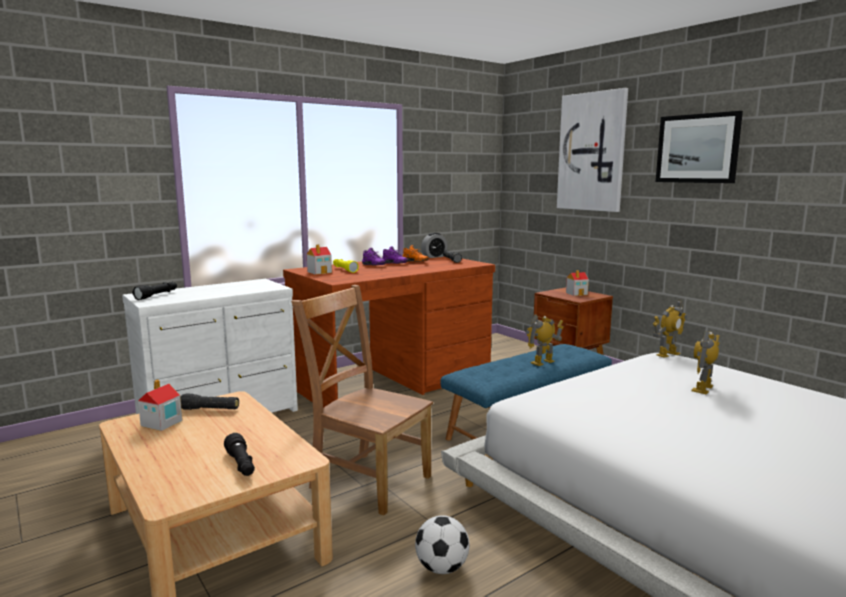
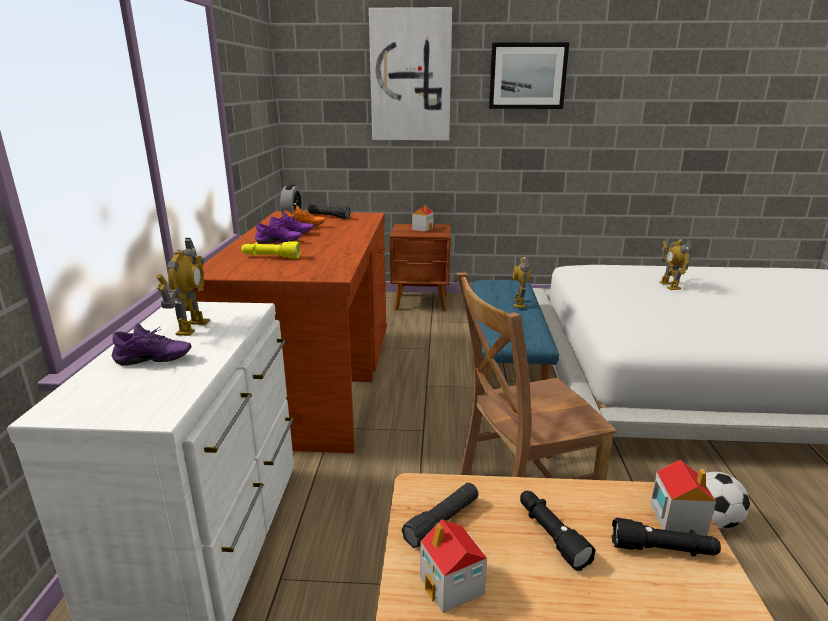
camera: 50 degrees left, 10 degrees up
black flashlight [132,282,177,300] -> black flashlight moved to [520,491,596,571]
toy house [307,244,332,275] -> toy house moved to [650,460,716,535]
toy robot [653,300,687,358] -> toy robot moved to [157,238,210,336]
none -> purple shoe [112,323,191,366]

